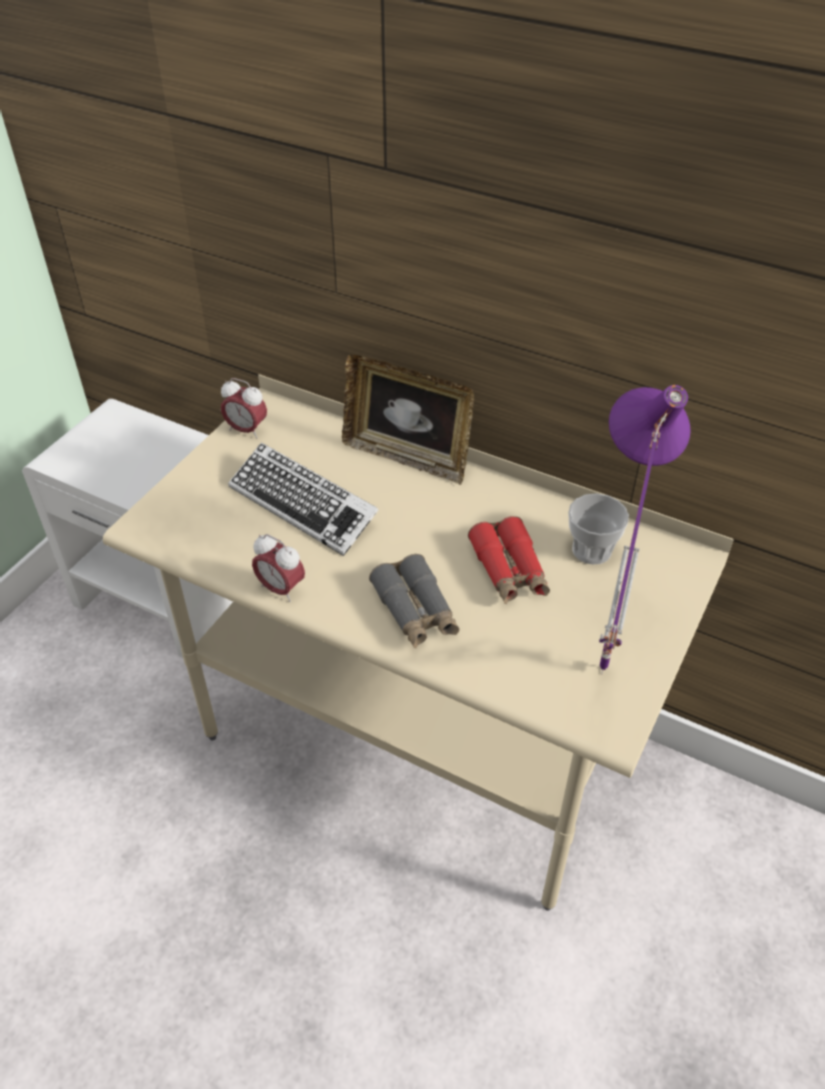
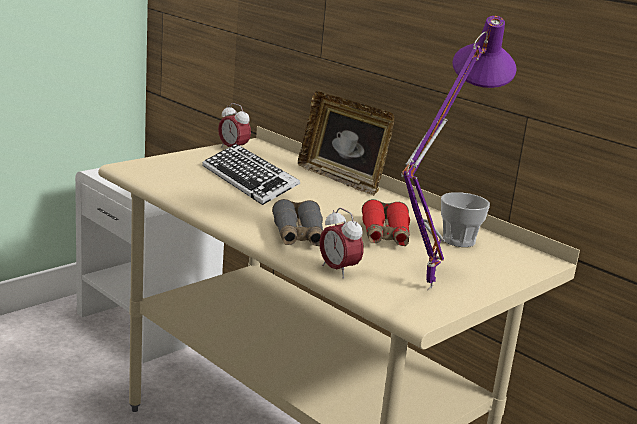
camera: 15 degrees right, 25 degrees down
alarm clock [252,534,305,602] -> alarm clock moved to [320,208,364,279]

